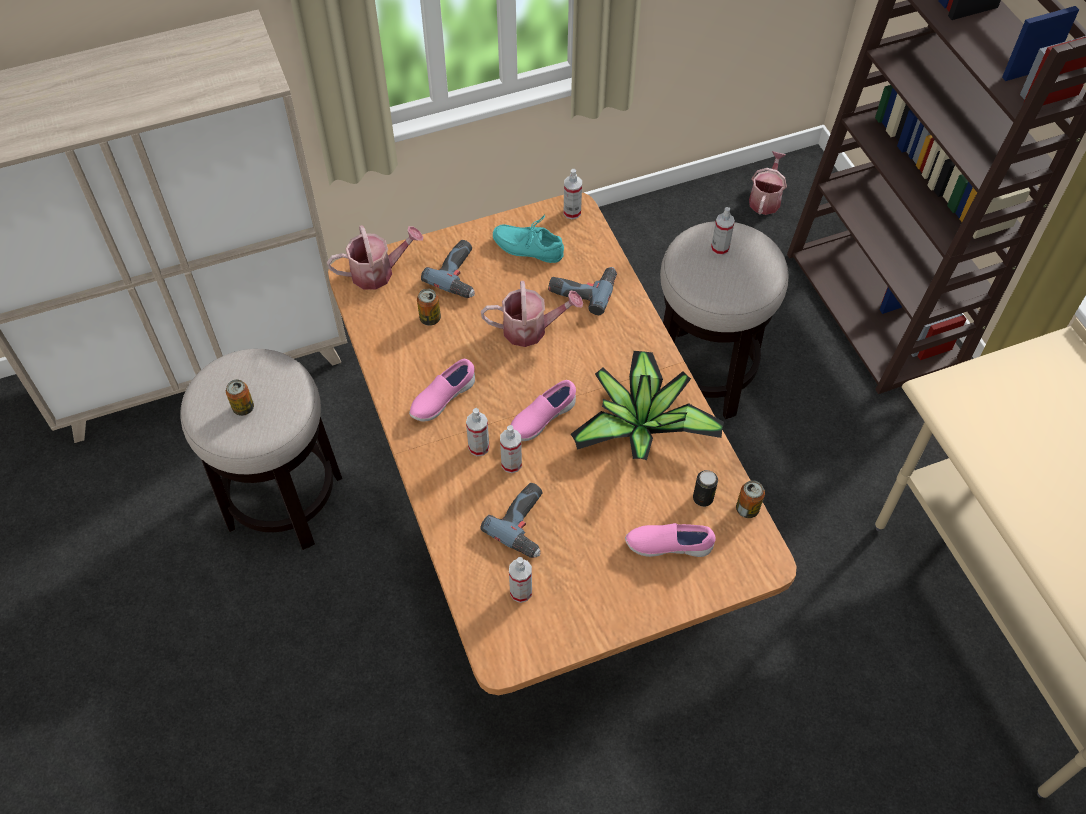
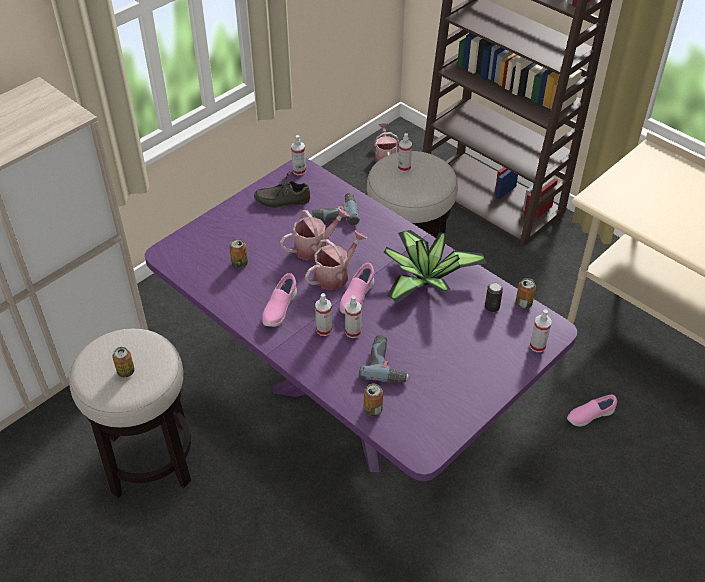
camera: 25 degrees left, 10 degrees down
watering can [327,225,423,290] -> watering can moved to [305,230,367,290]
brown dining table [328,193,796,695] -> purple dining table [145,159,578,481]
power drill [421,240,475,298] -> none
turquoise shoe [493,214,564,263] -> grey shoe [254,172,310,208]
spray bottle [509,557,532,603] -> spray bottle moved to [530,309,552,352]
pink shoe [625,523,716,557] -> pink shoe moved to [567,395,617,426]
none -> can [364,384,383,416]

